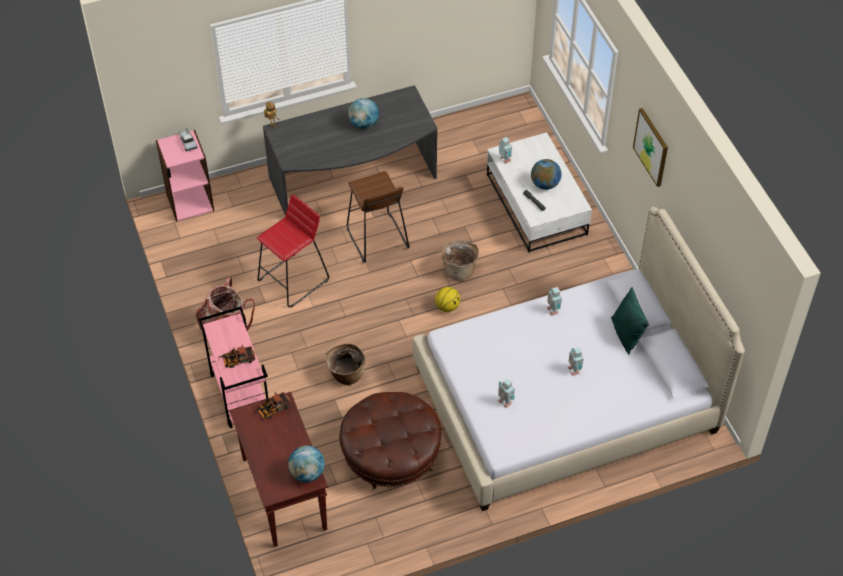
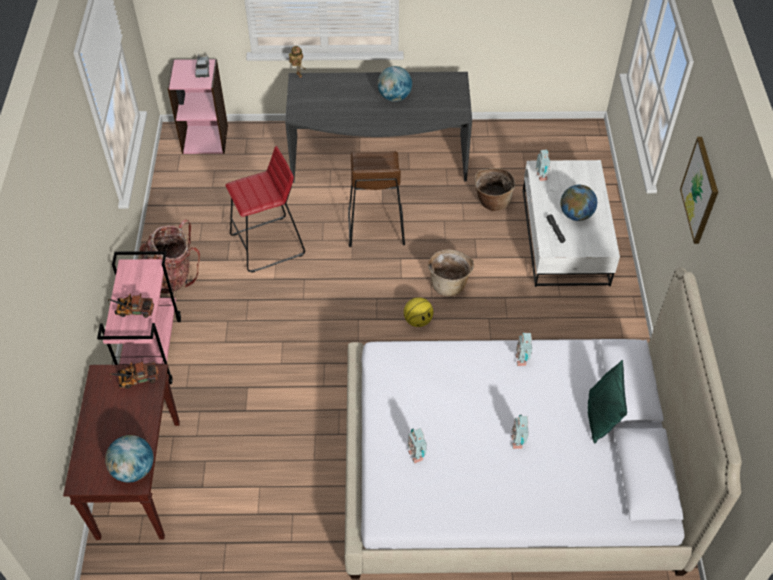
camera: 20 degrees right, 0 degrees up
basket [325,344,366,385] -> basket moved to [475,168,515,211]
brown ottoman [339,392,442,490] -> none

